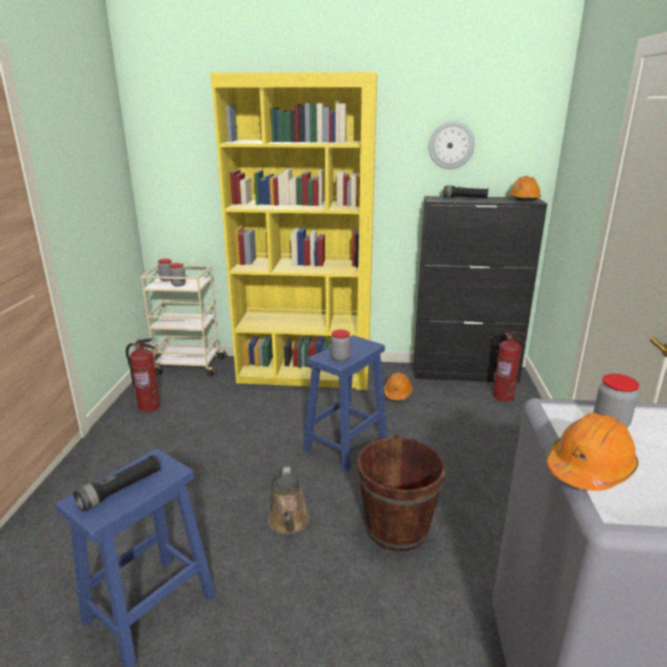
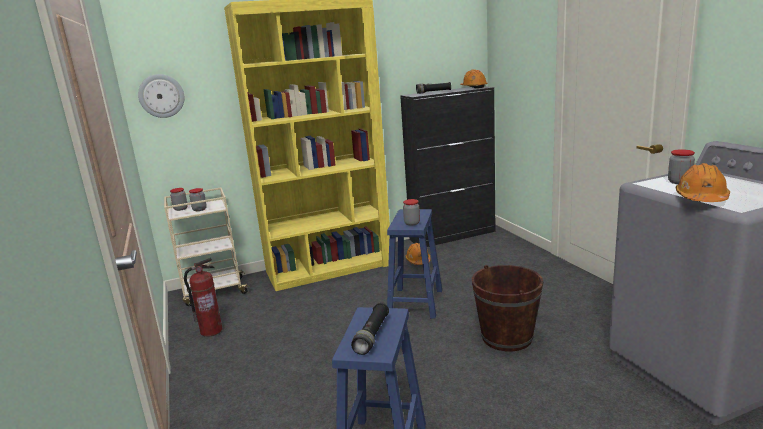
camera: 25 degrees left, 5 degrees down
brown watering can [268,467,310,534] -> none
wall clock [429,121,475,169] -> wall clock moved to [138,74,185,118]
fire extinguisher [493,331,526,402] -> none

